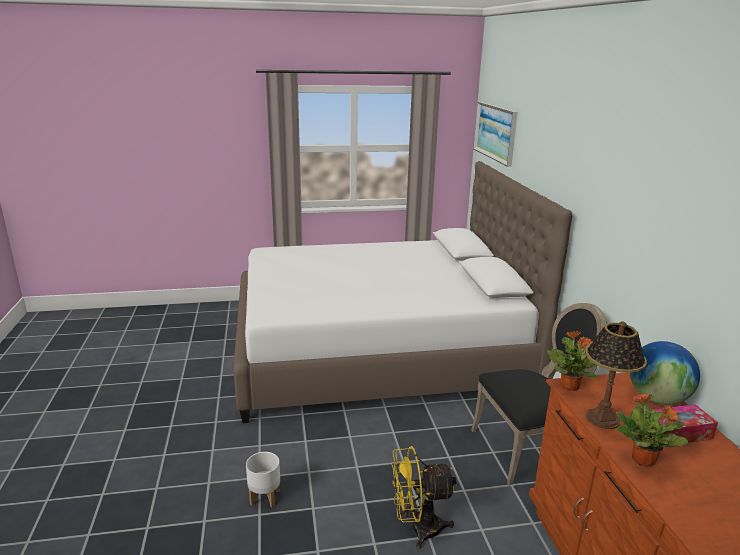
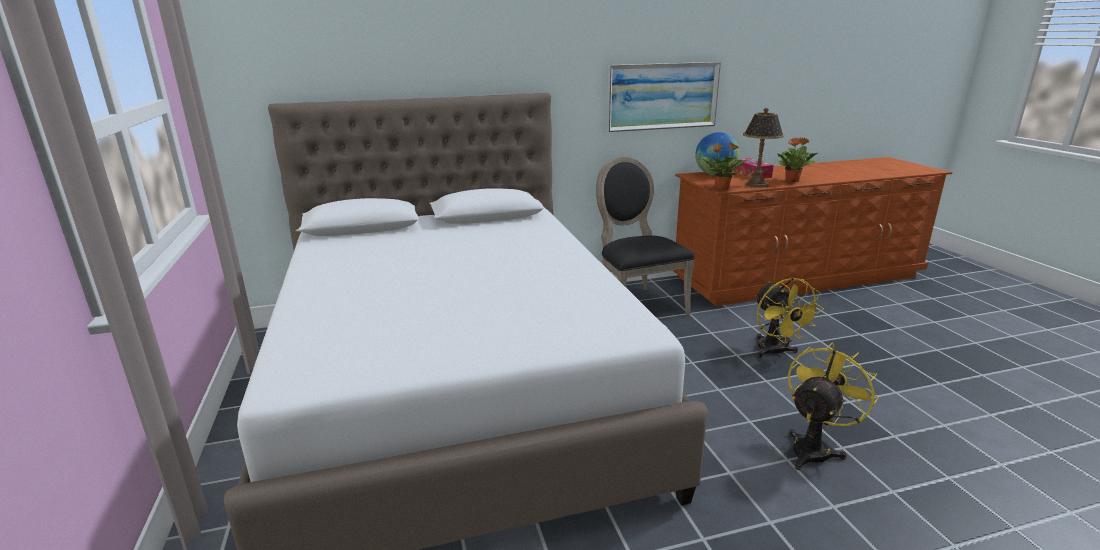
camera: 95 degrees left, 0 degrees up
white planter [246,452,280,508] -> yellow fan [788,343,879,470]
picture [473,102,518,167] -> picture moved to [607,62,721,132]

